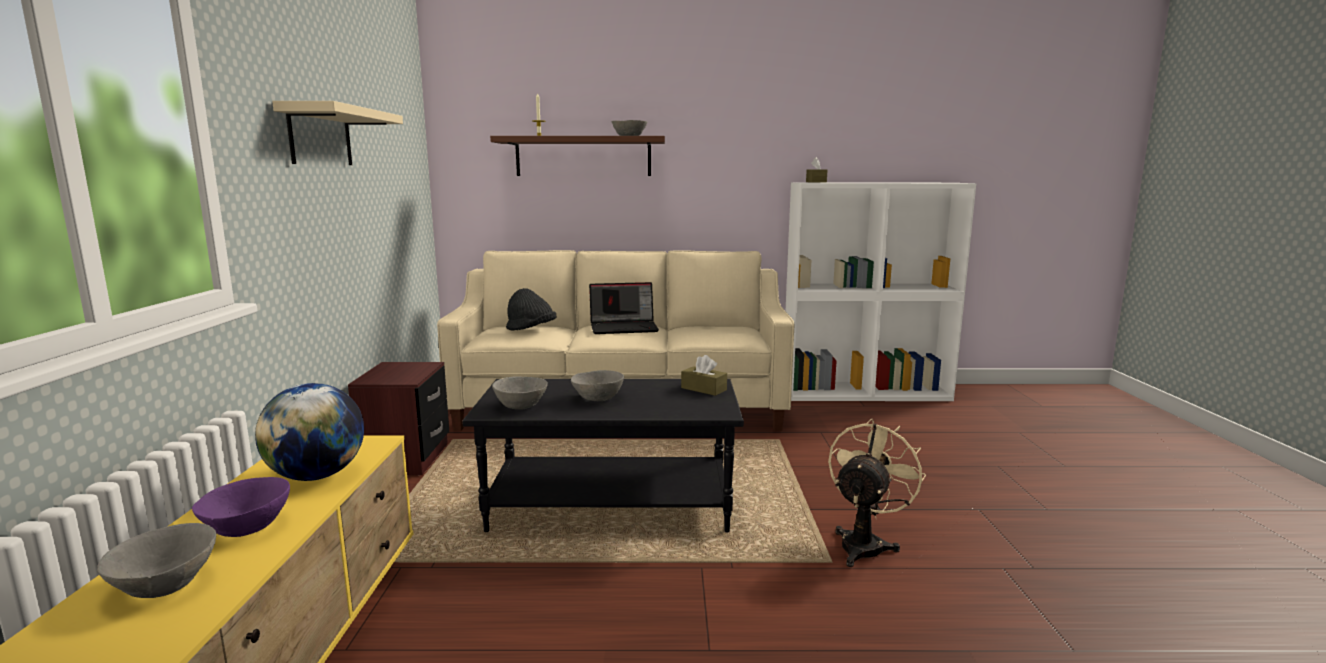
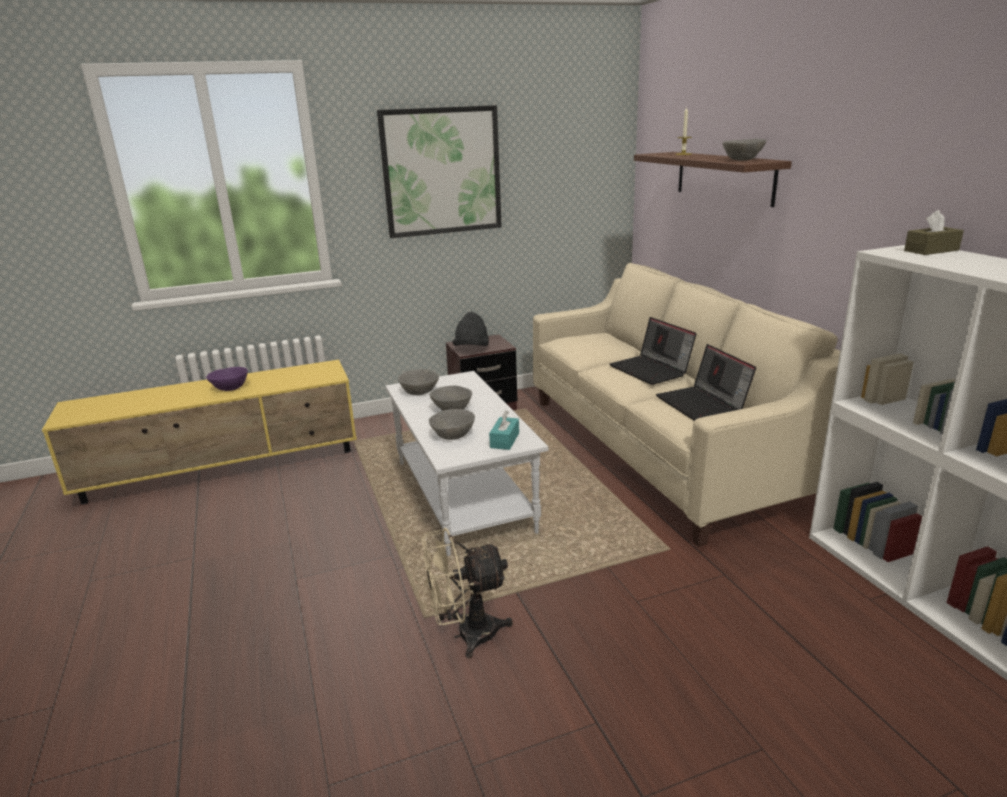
camera: 70 degrees right, 10 degrees up
grey bowl [97,523,216,598] -> grey bowl moved to [429,409,475,440]
globe [255,383,364,481] -> none
beige shelf [272,101,403,165] -> picture [377,105,502,238]
black coffee table [462,379,744,533] -> white coffee table [385,371,549,556]
black hat [506,288,556,331] -> black hat moved to [453,312,489,346]
brown tissue box [681,355,727,396] -> turquoise tissue box [489,410,519,450]
beige fan [828,418,926,567] -> beige fan turned 150 degrees clockwise [422,528,513,659]
none -> laptop [656,344,756,421]

